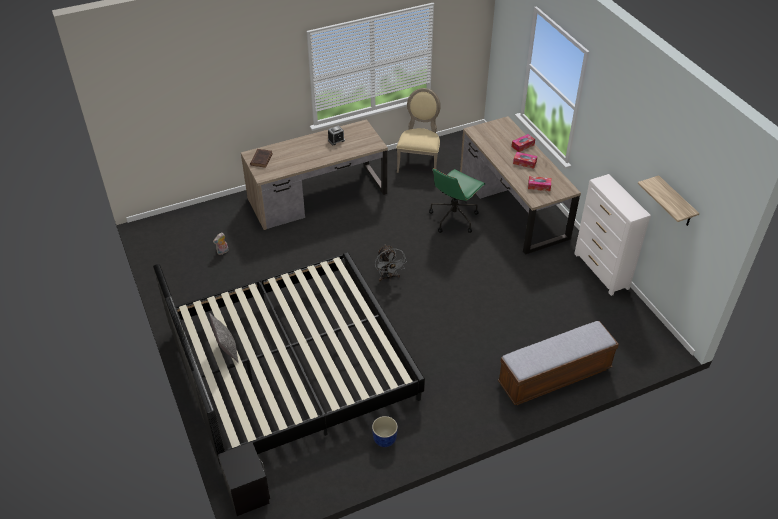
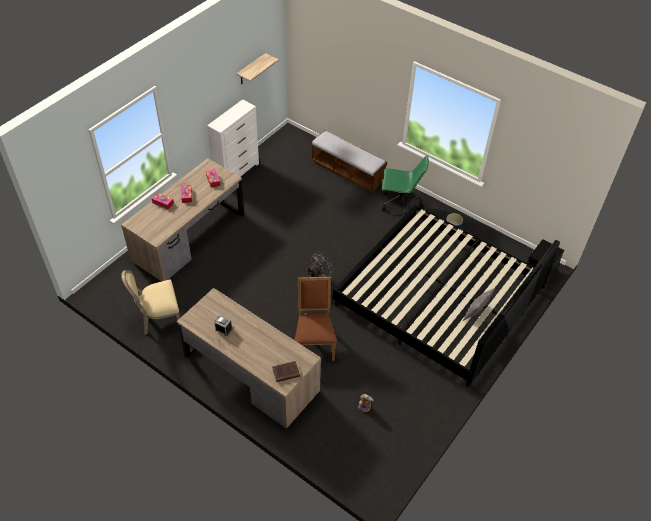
camera: 120 degrees left, 5 degrees up
green office chair [429,168,485,233] -> green office chair moved to [381,155,429,214]
none -> brown chair [295,277,337,361]

